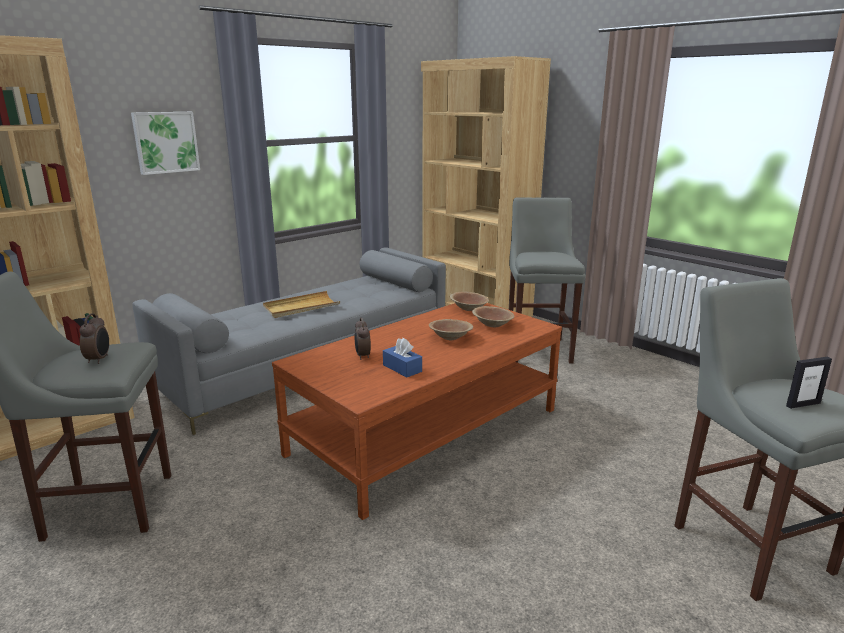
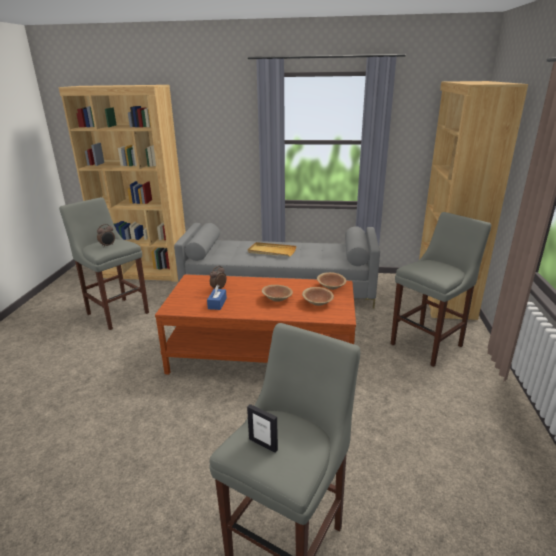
camera: 50 degrees right, 5 degrees up
picture [131,112,200,175] -> none

